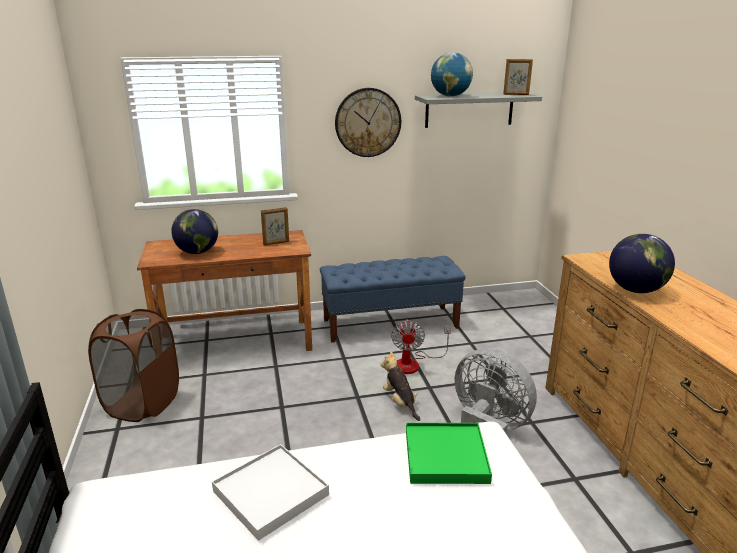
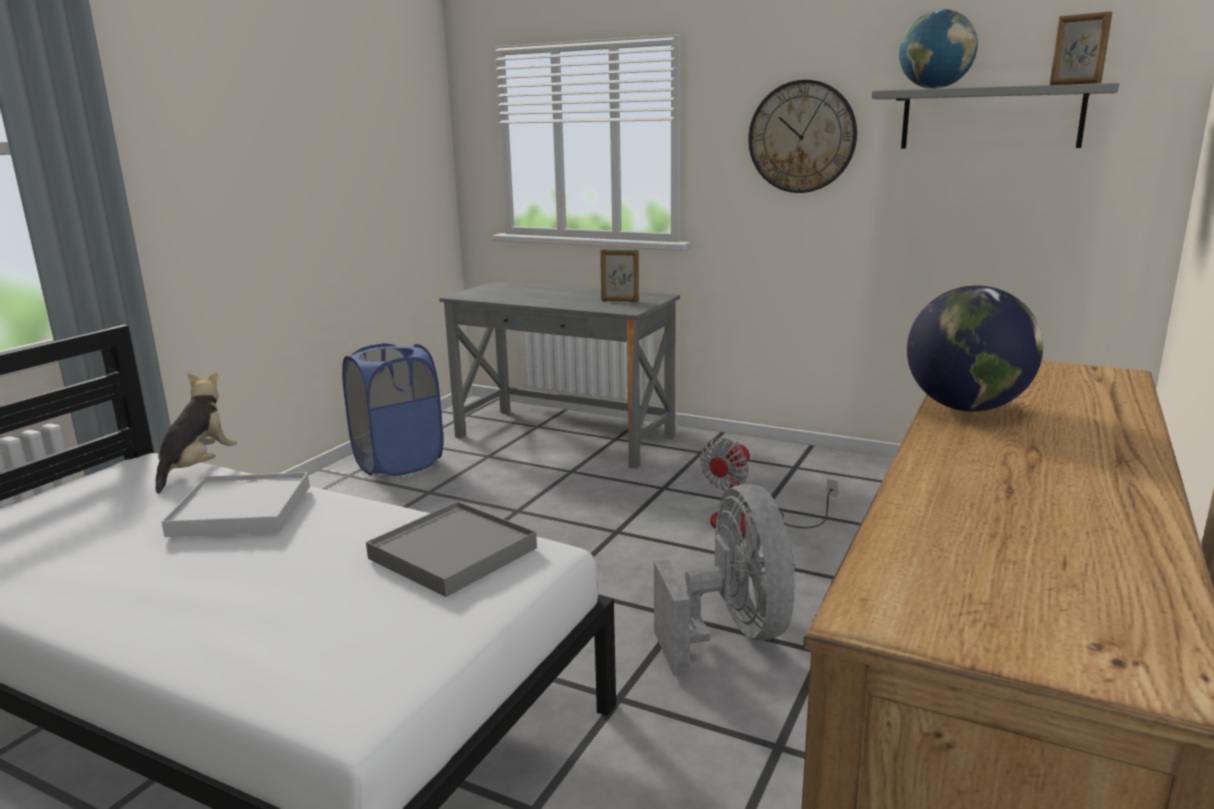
camera: 40 degrees right, 5 degrees down
brown laundry basket [88,309,179,422] -> blue laundry basket [342,343,443,476]
brown desk [137,230,312,351] -> grey desk [439,281,680,469]
globe [171,209,218,254] -> none
blue bench [320,256,466,343] -> none
plush toy [381,351,421,421] -> plush toy moved to [156,372,237,494]
green tray [406,423,492,484] -> grey tray [366,502,537,597]

